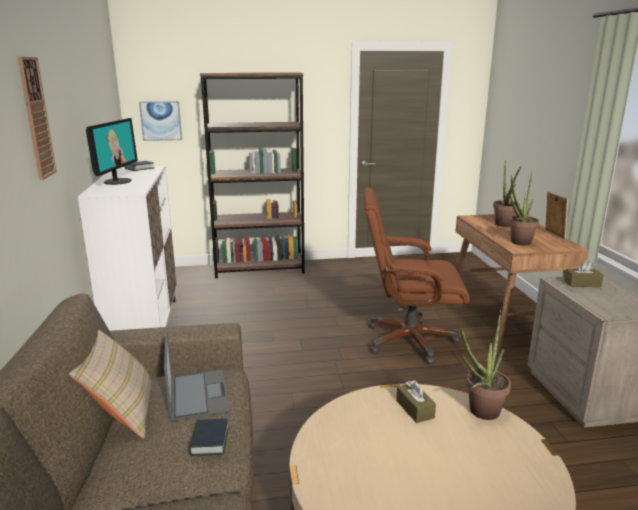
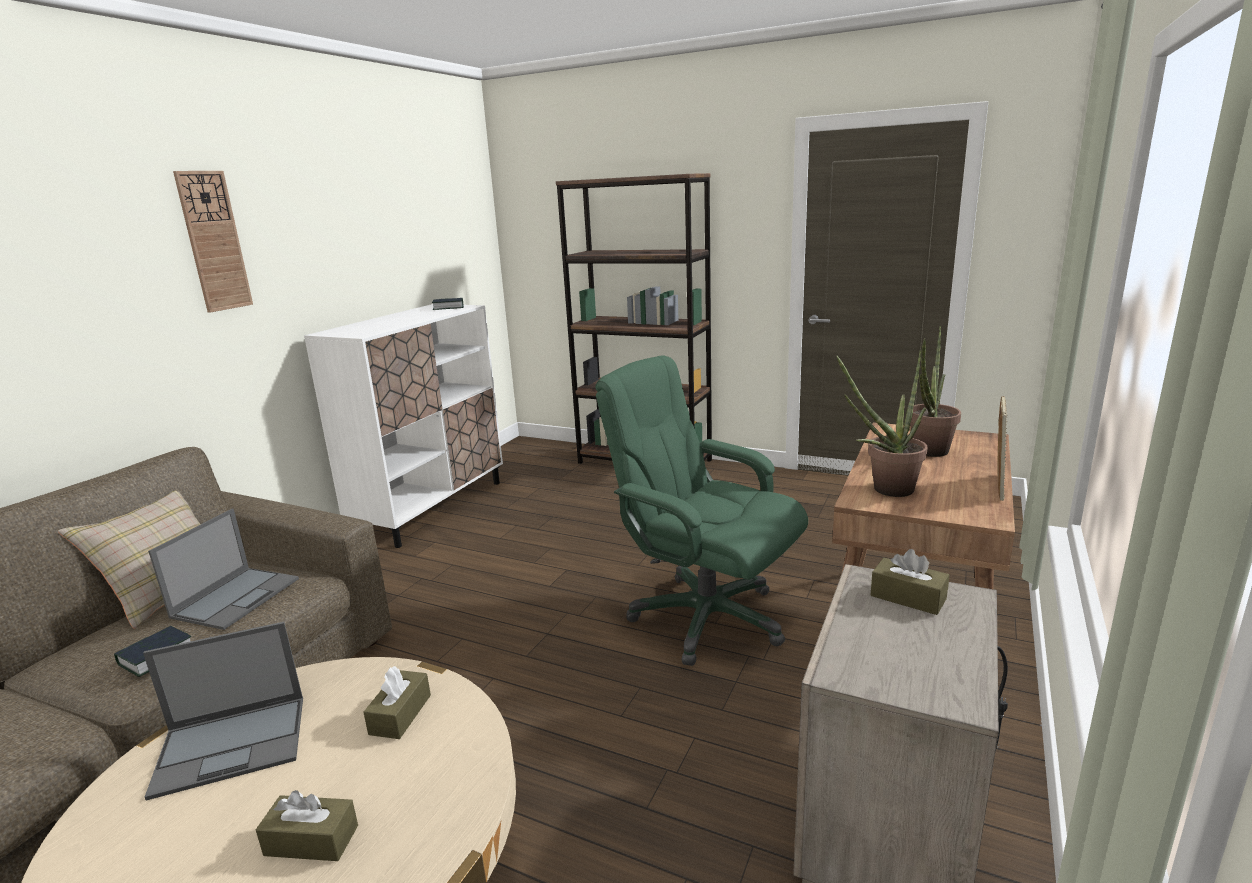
camera: 35 degrees right, 0 degrees up
monitor [86,118,138,185] -> none
picture [139,101,182,141] -> none
brown office chair [363,187,470,364] -> green office chair [595,355,808,666]
potted plant [461,310,511,420] -> none
none -> laptop [143,622,303,801]
none -> brown tissue box [256,790,358,861]

